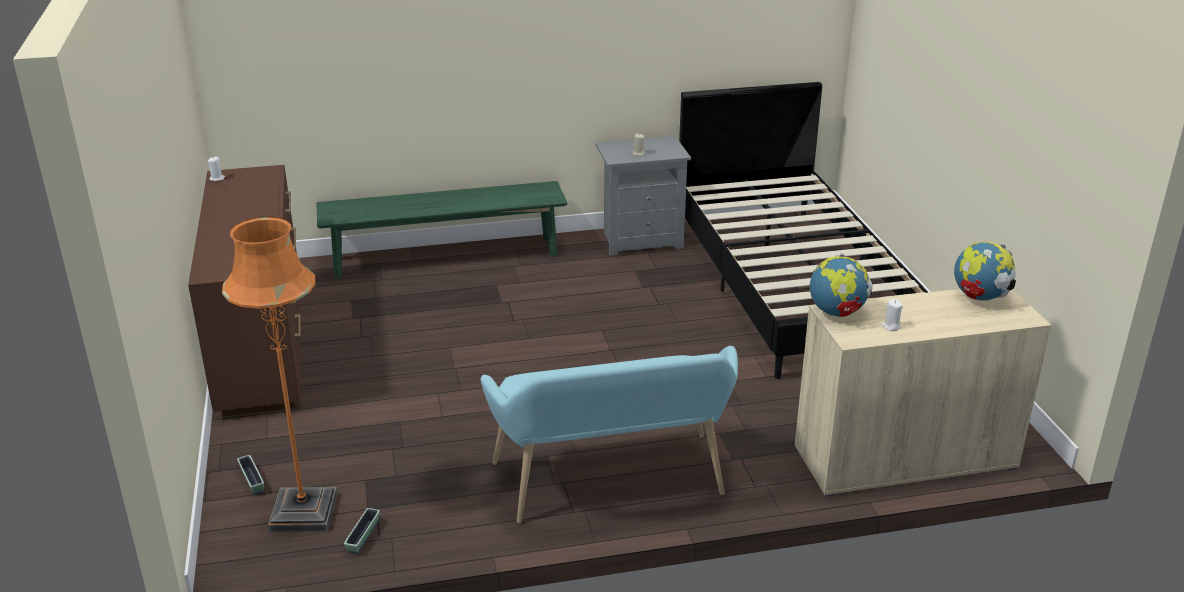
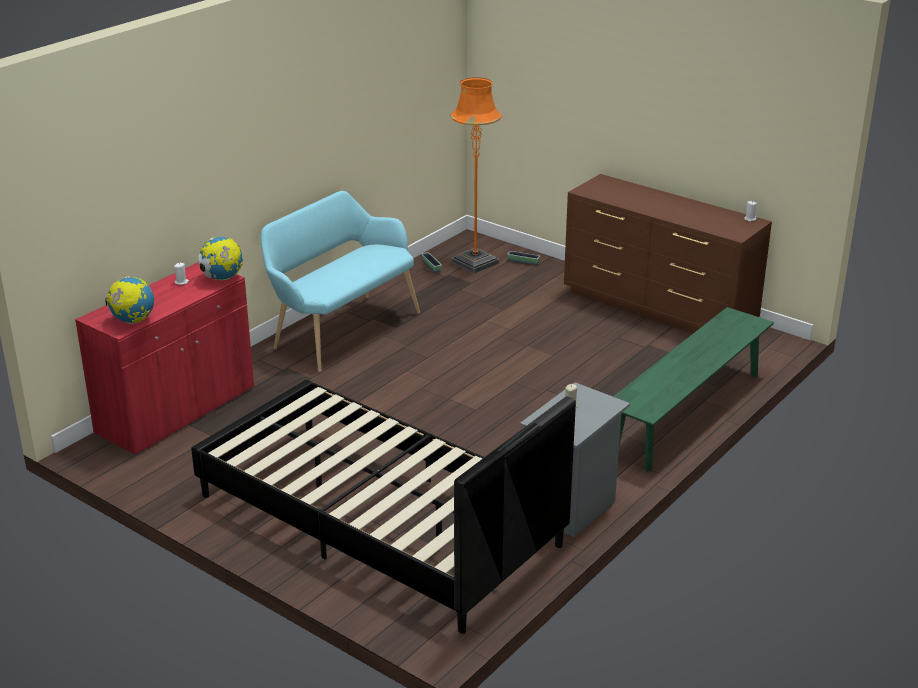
camera: 140 degrees right, 0 degrees up
beige cabinet [795,289,1051,497] -> red cabinet [75,262,254,456]

